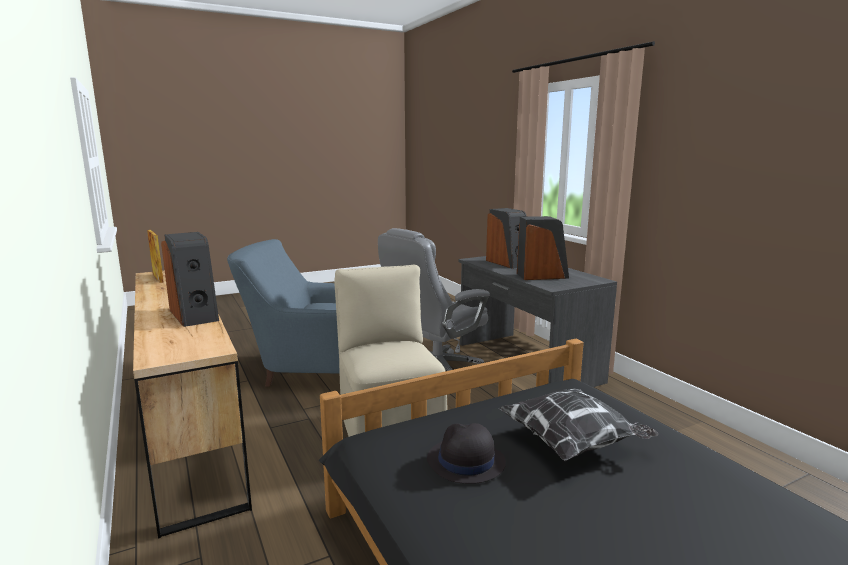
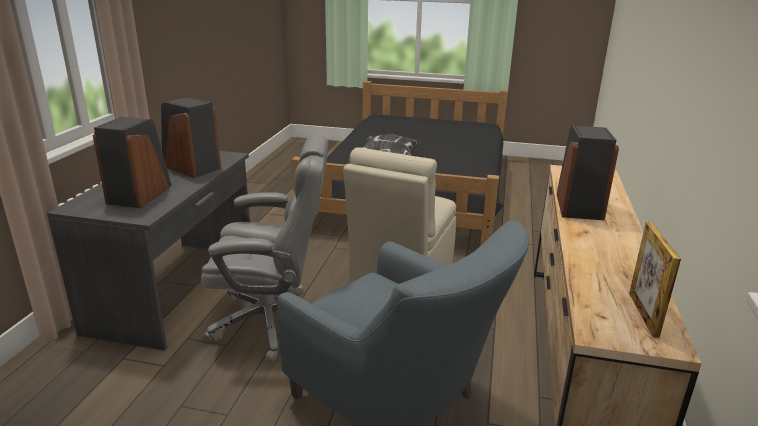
camera: 140 degrees left, 10 degrees up
black hat [427,423,506,484] -> none

